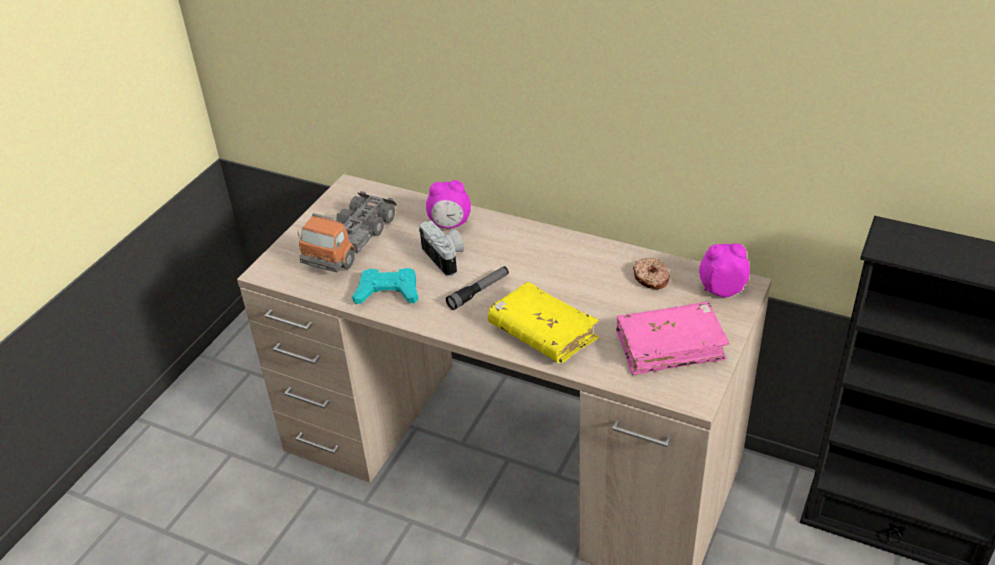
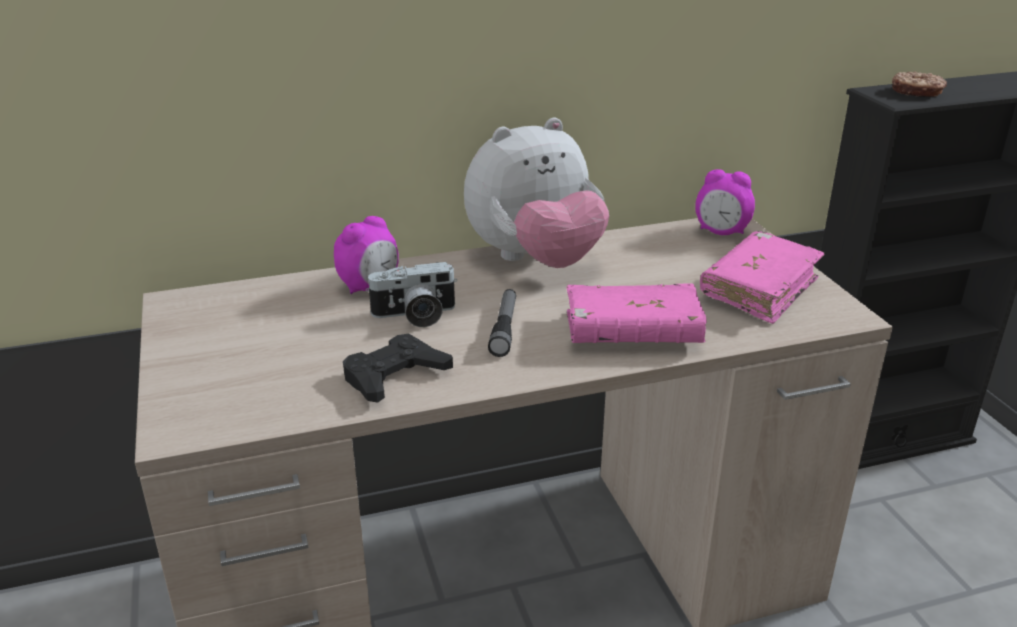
camera: 45 degrees left, 10 degrees down
toy truck [297,191,397,272] -> none
turquoise game controller [352,268,418,304] -> black game controller [343,334,453,403]
camera [419,220,464,276] -> camera turned 150 degrees clockwise [366,262,457,327]
yellow book [488,282,599,363] -> pink book [566,283,707,343]
donut [633,258,670,289] -> donut moved to [892,71,947,97]
alarm clock [699,243,750,297] -> alarm clock turned 120 degrees counterclockwise [695,169,755,235]
none -> plush toy [464,118,609,268]

